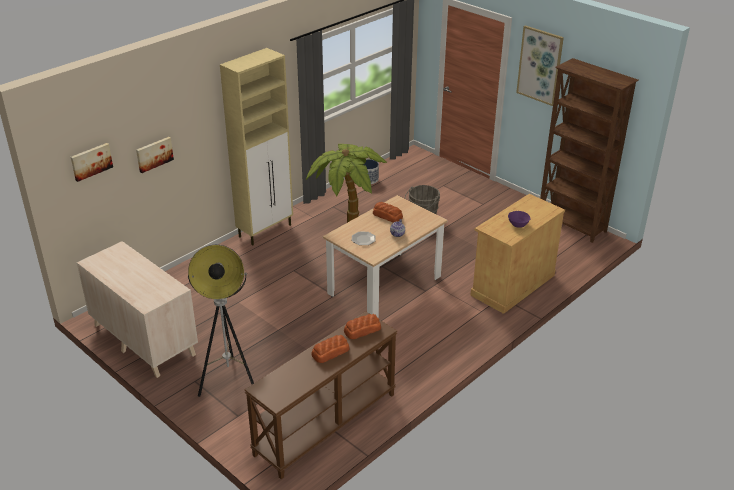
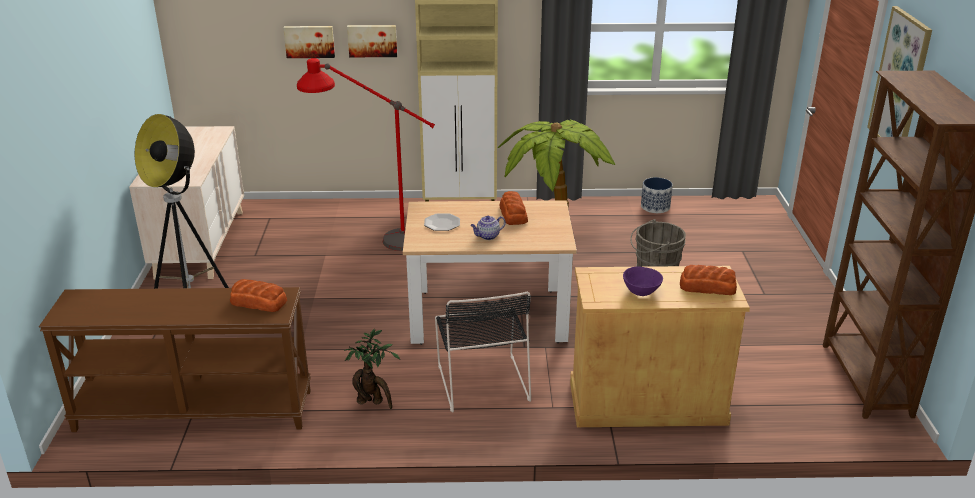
camera: 45 degrees right, 5 degrees down
picture [71,143,113,182] -> picture moved to [347,25,397,57]
bread [311,335,349,363] -> bread moved to [680,265,737,295]
none -> red floor lamp [297,58,435,251]
none -> potted plant [344,329,400,409]
none -> black chair [435,292,531,412]

